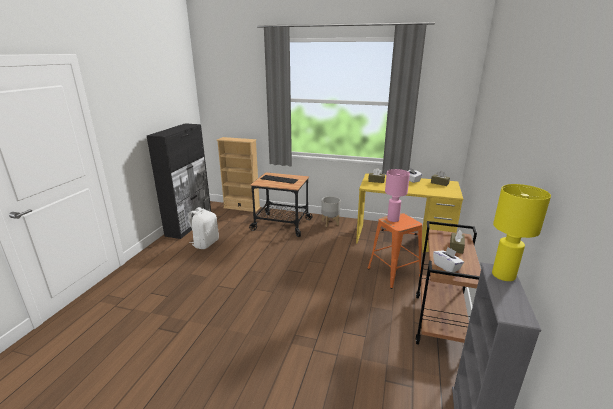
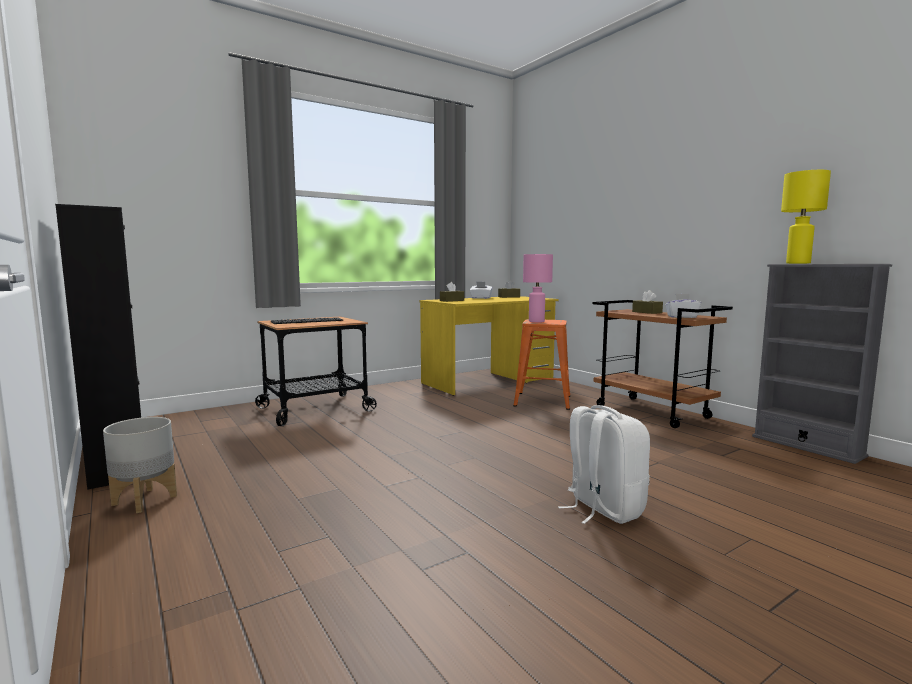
camera: 50 degrees left, 15 degrees down
white backpack [188,207,219,249] -> white backpack moved to [558,405,650,524]
beige bookcase [216,137,260,212] -> none
grey planter [321,196,340,227] -> grey planter moved to [103,417,177,513]

